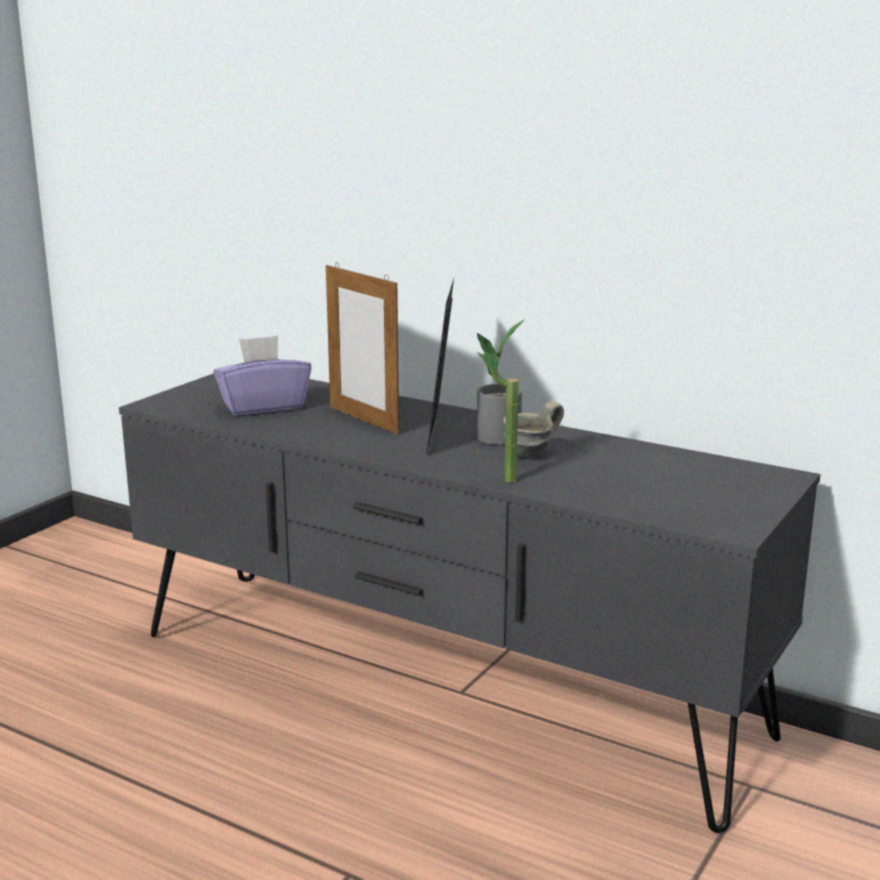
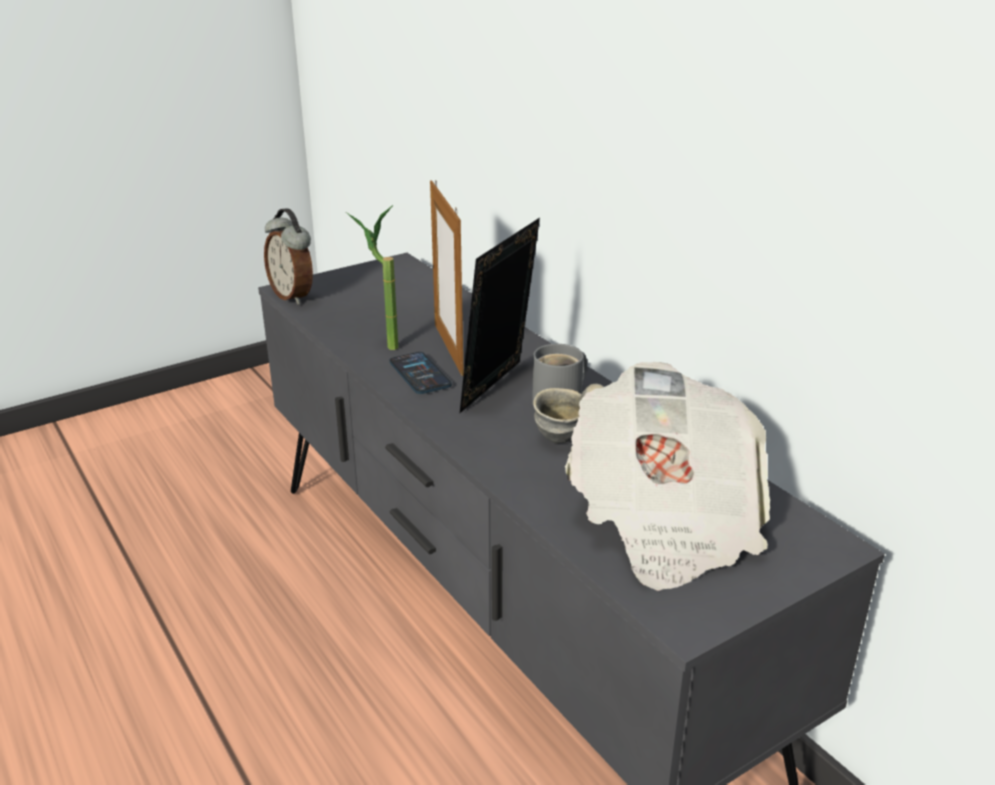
camera: 25 degrees right, 10 degrees up
purple tissue box [213,336,311,415] -> none
potted plant [477,319,525,483] -> potted plant moved to [346,204,398,350]
none -> alarm clock [264,208,313,305]
none -> phone [390,352,452,394]
none -> newspaper [565,362,770,591]

